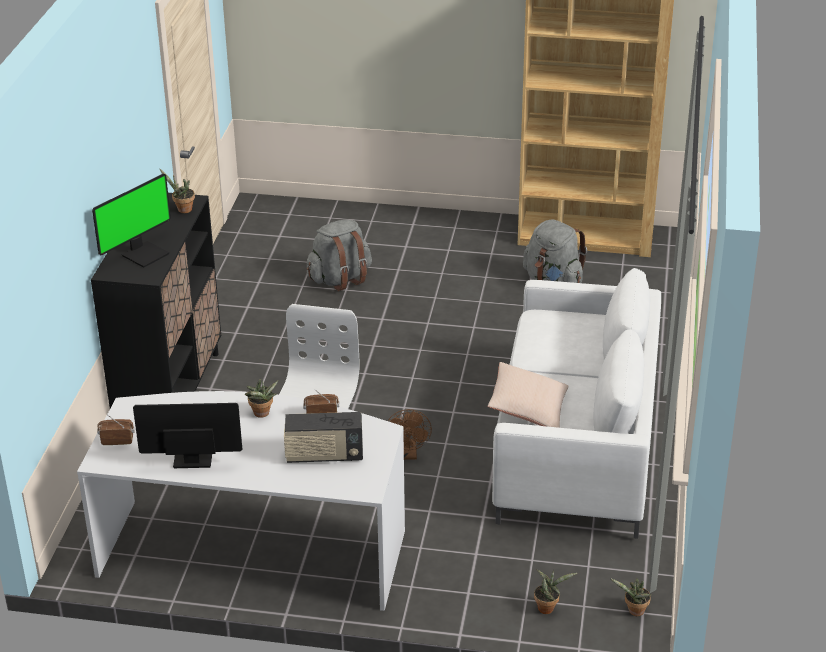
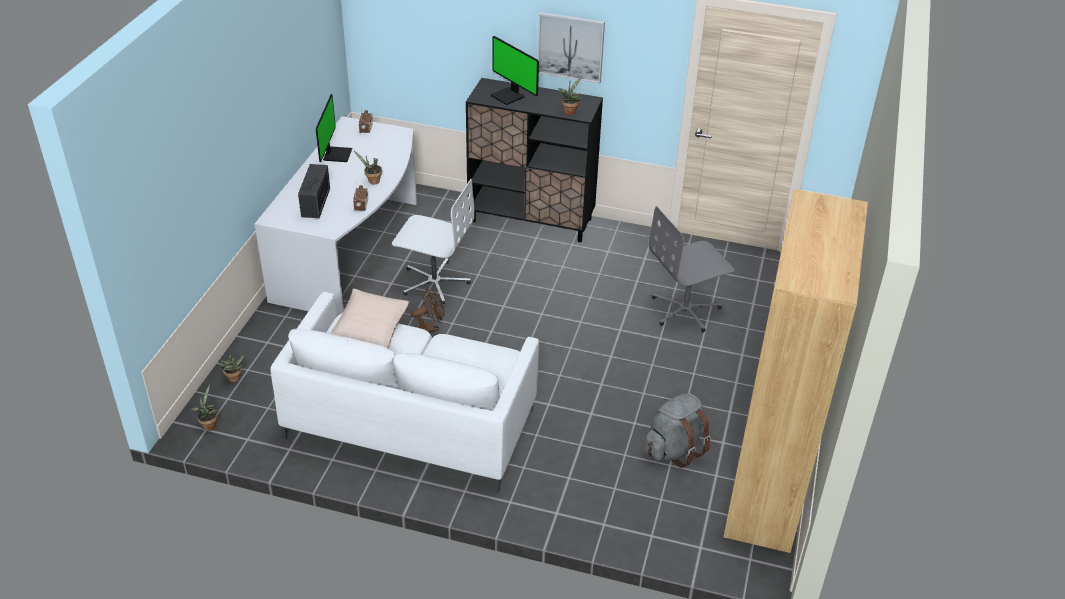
camera: 95 degrees right, 5 degrees up
grey backpack [307,220,372,291] -> grey office chair [649,206,735,332]
brown fan [388,409,432,460] -> brown fan turned 150 degrees clockwise [411,289,444,333]
none -> picture [538,12,605,84]

